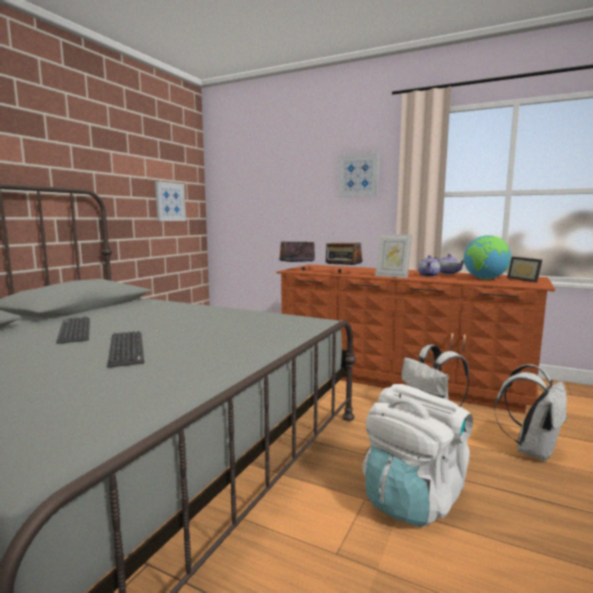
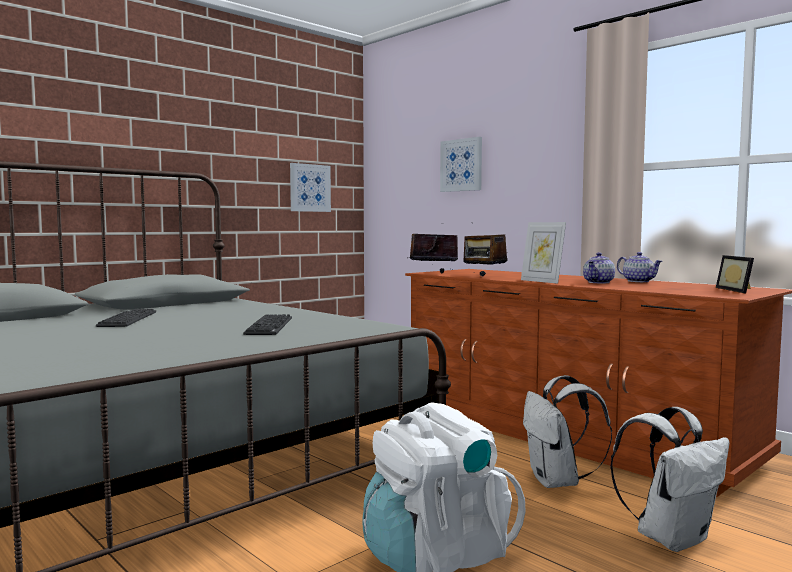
camera: 20 degrees right, 5 degrees down
keyboard [107,331,144,367] -> keyboard moved to [243,314,292,335]
picture [338,153,379,197] -> picture moved to [440,137,482,192]
globe [463,235,511,279] -> none

